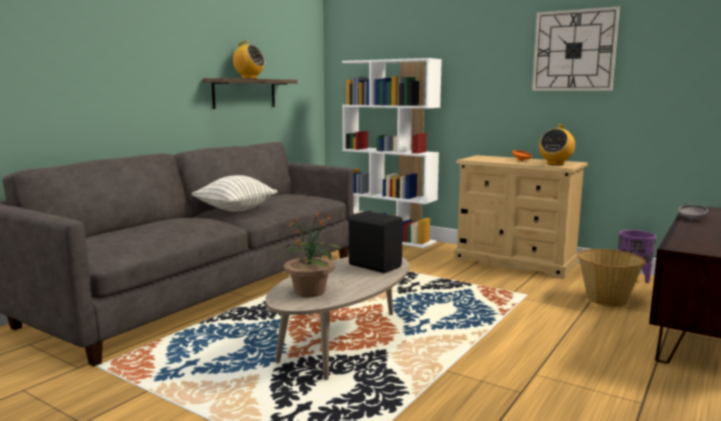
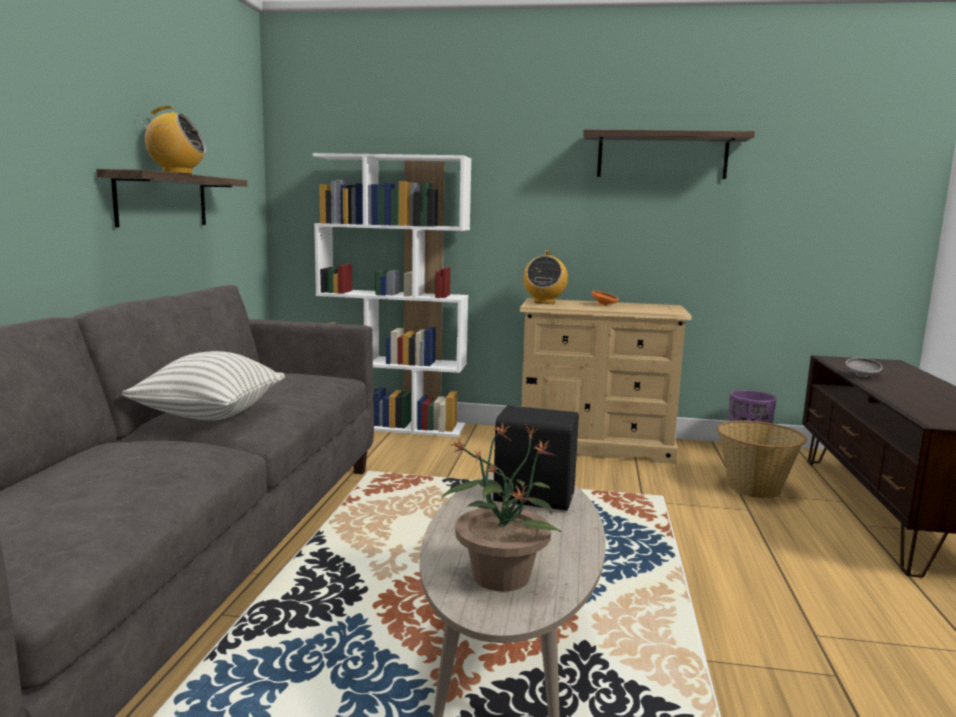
camera: 25 degrees left, 0 degrees up
wall clock [532,6,620,91] -> shelf [583,130,755,179]
radio [539,124,575,165] -> radio moved to [523,250,568,304]

